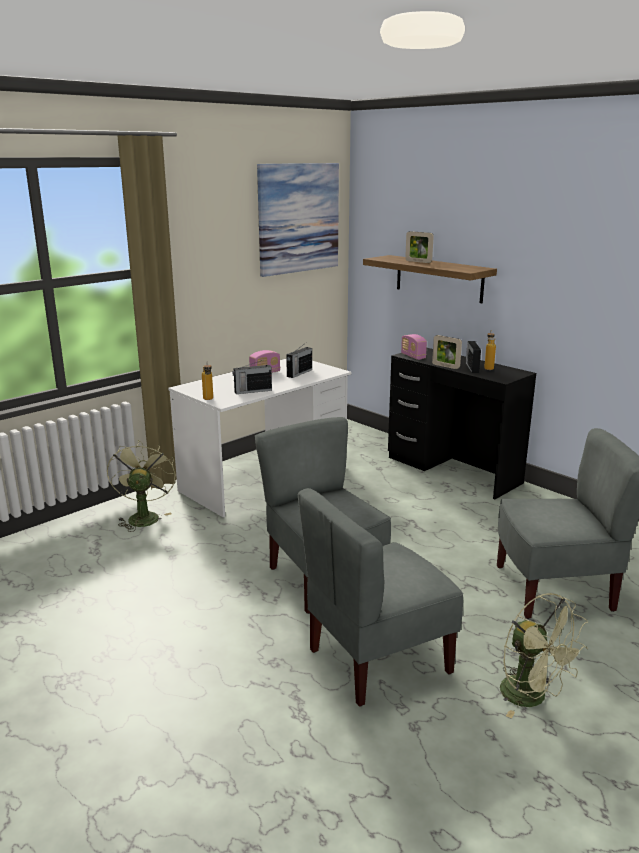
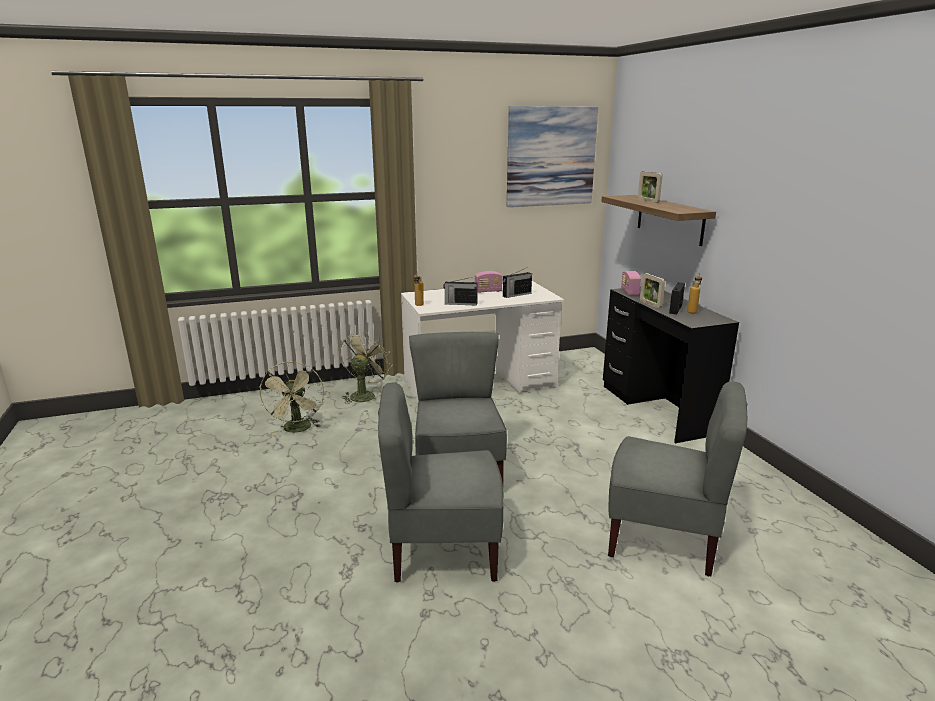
camera: 25 degrees right, 0 degrees up
green fan [500,593,588,718] -> green fan moved to [259,361,324,433]

